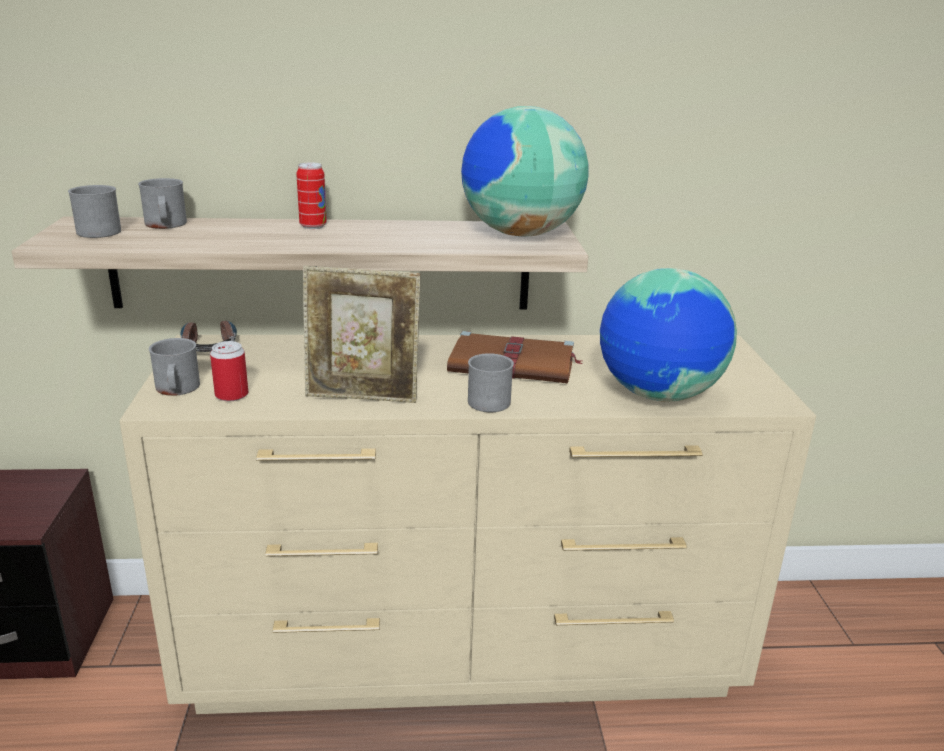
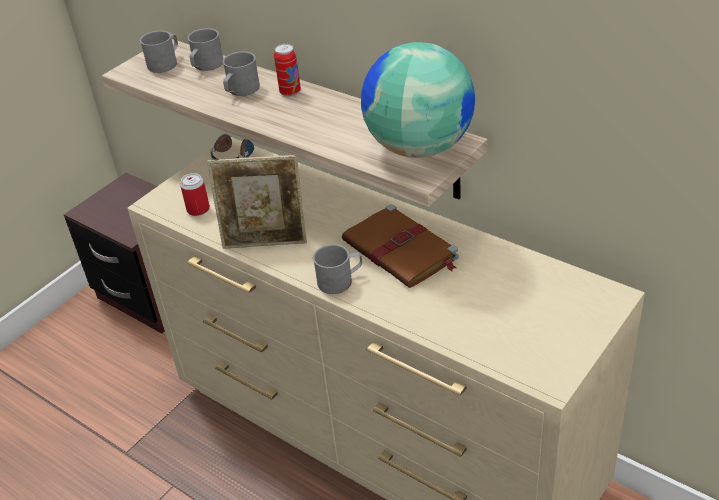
camera: 45 degrees right, 15 degrees up
grey mug [149,338,200,396] -> grey mug moved to [222,51,260,96]
picture frame [303,265,421,403] -> picture frame turned 45 degrees counterclockwise [207,155,307,249]
globe [600,268,737,402] -> none

